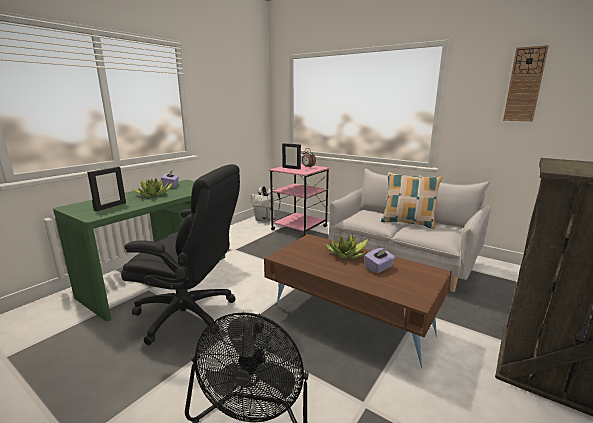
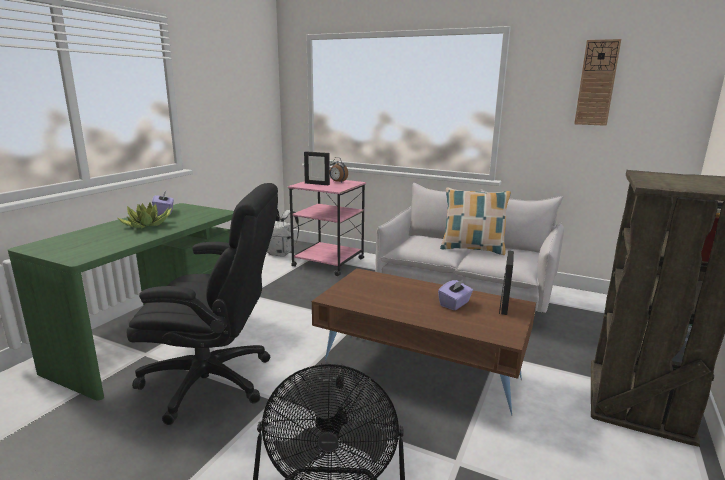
camera: 10 degrees left, 0 degrees up
picture frame [87,167,126,211] -> picture frame moved to [499,251,514,315]
potted plant [325,235,368,259] -> none

